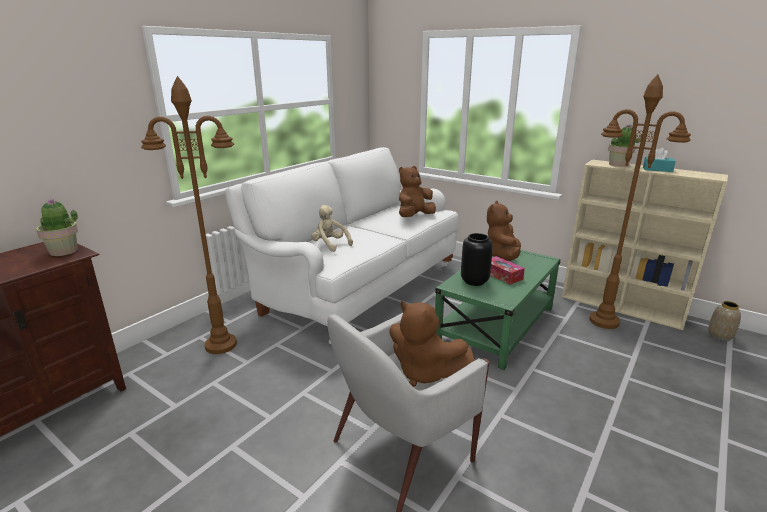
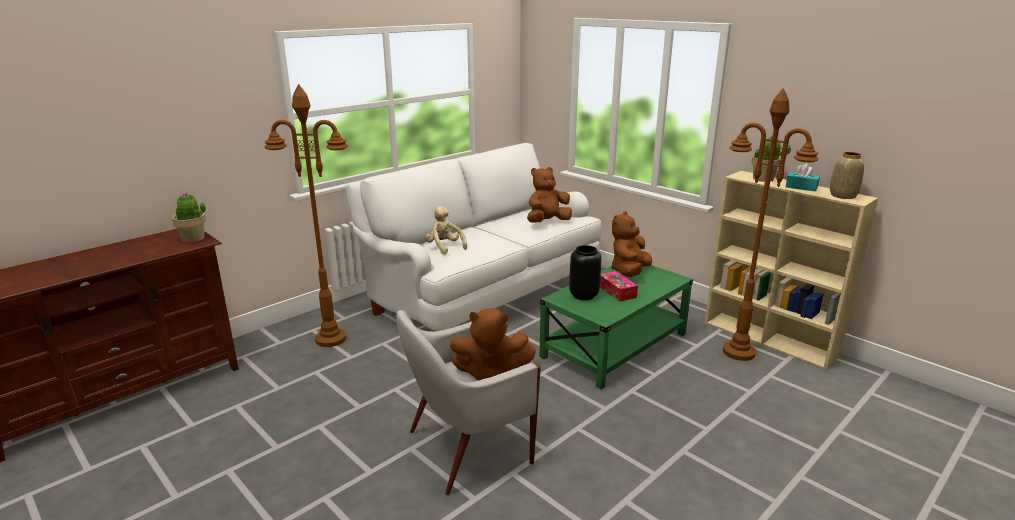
camera: 10 degrees right, 0 degrees up
brown plush toy [389,301,475,387] -> brown plush toy turned 45 degrees counterclockwise [450,308,536,381]
vase [708,301,741,341] -> vase moved to [830,152,864,199]

